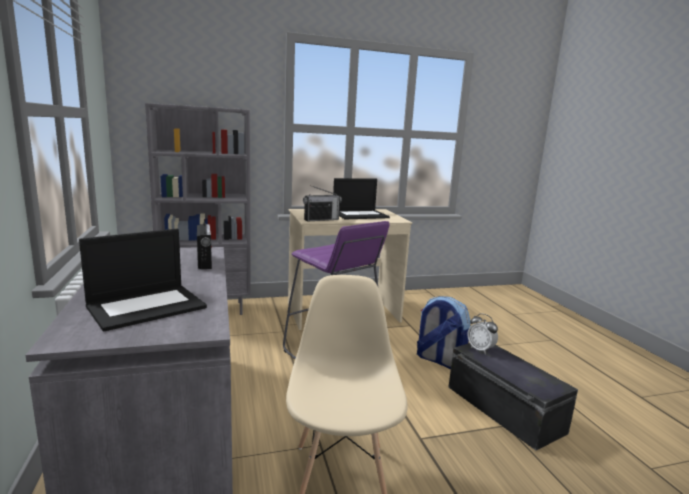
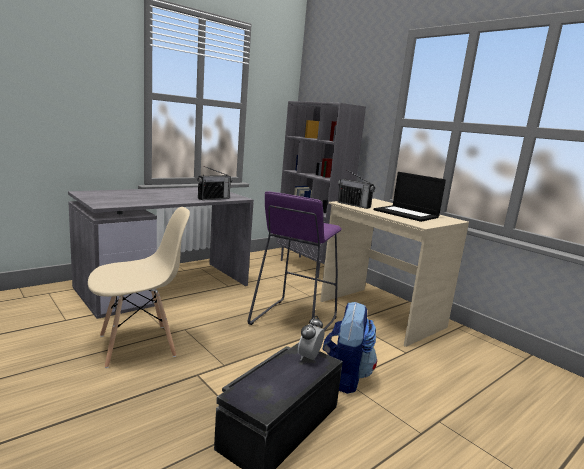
camera: 65 degrees right, 0 degrees up
laptop [79,228,207,332] -> none

